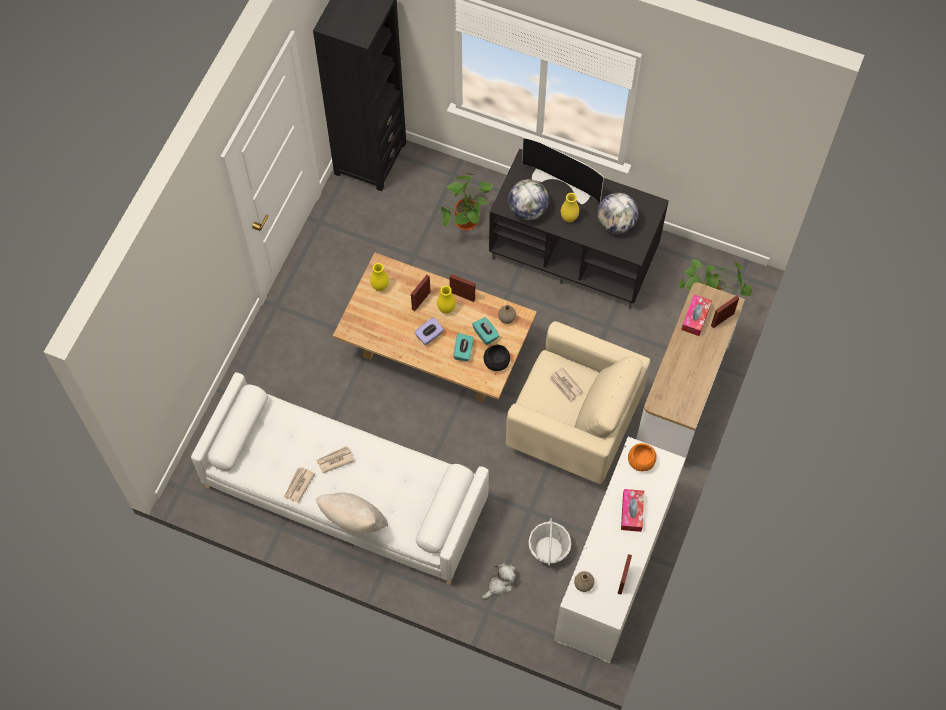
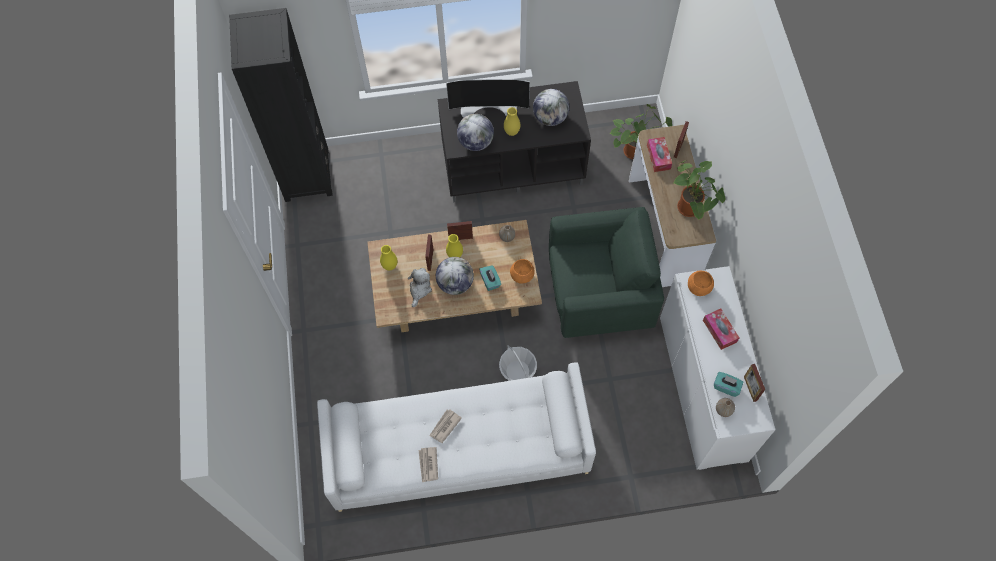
camera: 30 degrees left, 0 degrees up
beige pillow [316,493,388,533] -> none
purple tissue box [414,317,444,345] -> globe [436,257,474,295]
potted plant [441,173,493,230] -> potted plant moved to [674,160,725,220]
turquoise tissue box [472,317,499,345] -> turquoise tissue box moved to [714,372,743,397]
plush toy [482,562,516,599] -> plush toy moved to [408,268,432,307]
black bowl [484,345,510,371] -> orange bowl [510,259,535,284]
beige armchair [506,321,650,484] -> green armchair [549,207,664,338]
basket [529,518,571,566] -> basket moved to [499,345,537,381]
newspaper [549,367,583,402] -> none

